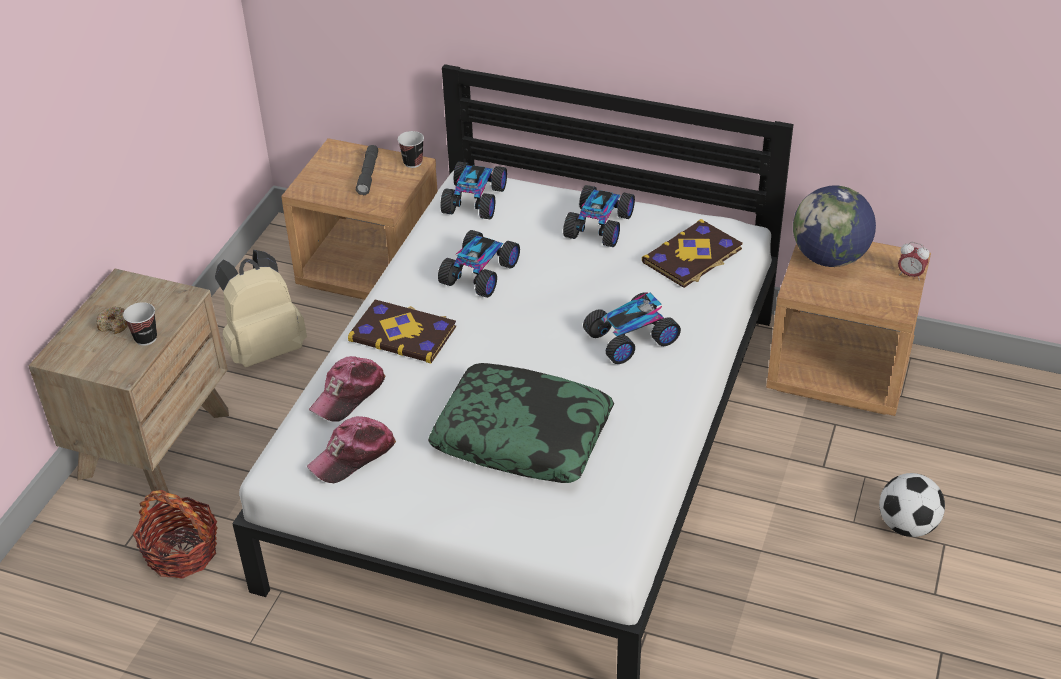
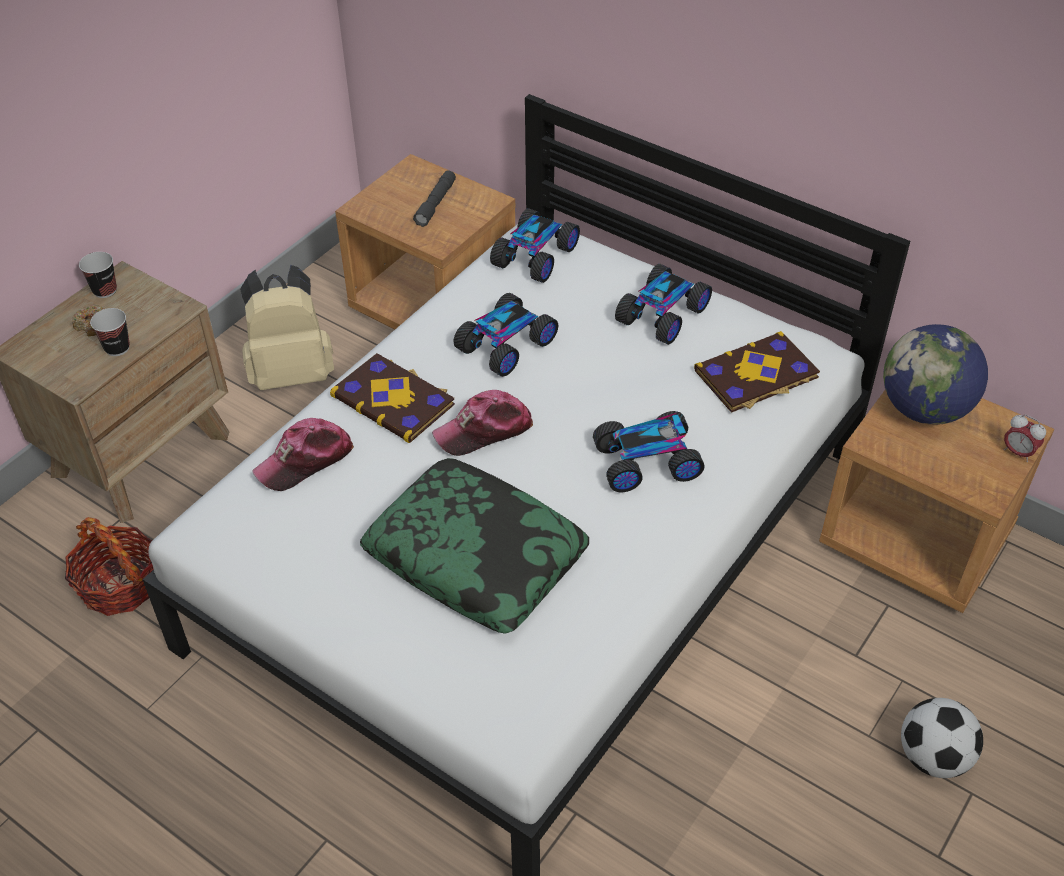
camera: 15 degrees right, 5 degrees up
cap [307,416,396,483] -> cap moved to [432,390,533,456]
cup [398,131,424,168] -> cup moved to [79,252,117,298]

